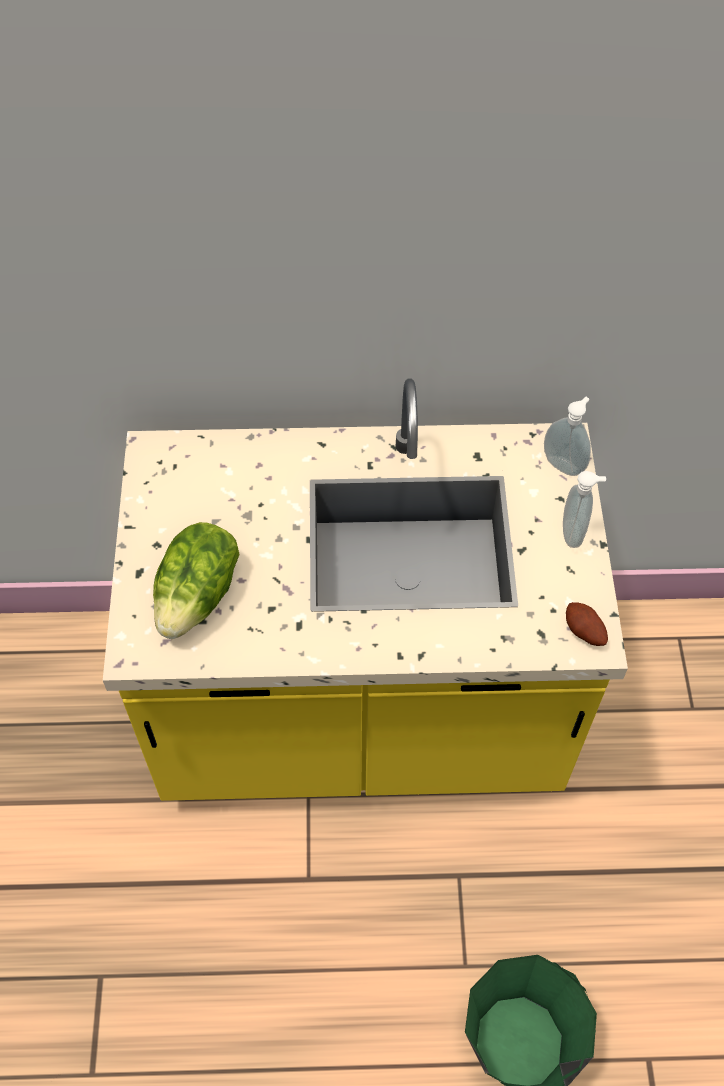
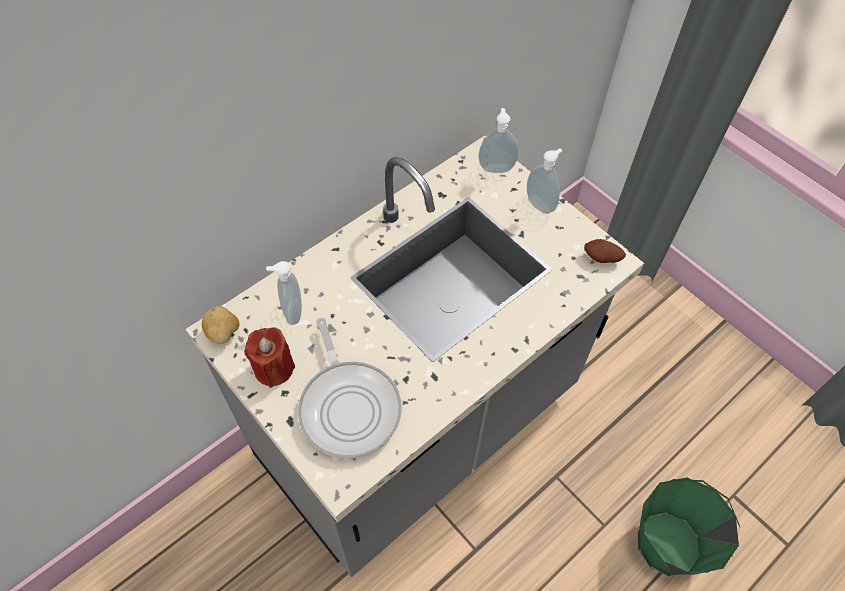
camera: 40 degrees left, 0 degrees up
yellow counter [103,378,628,801] -> grey counter [186,135,644,577]
lettuce [153,522,240,639] -> frying pan [298,318,402,459]
none -> potato [202,306,239,344]
none -> red candle [244,327,295,388]
none -> soap dispenser [266,261,302,325]

